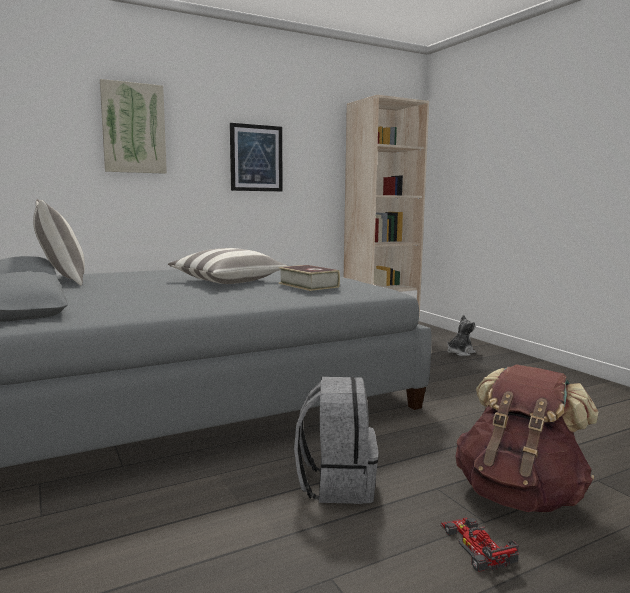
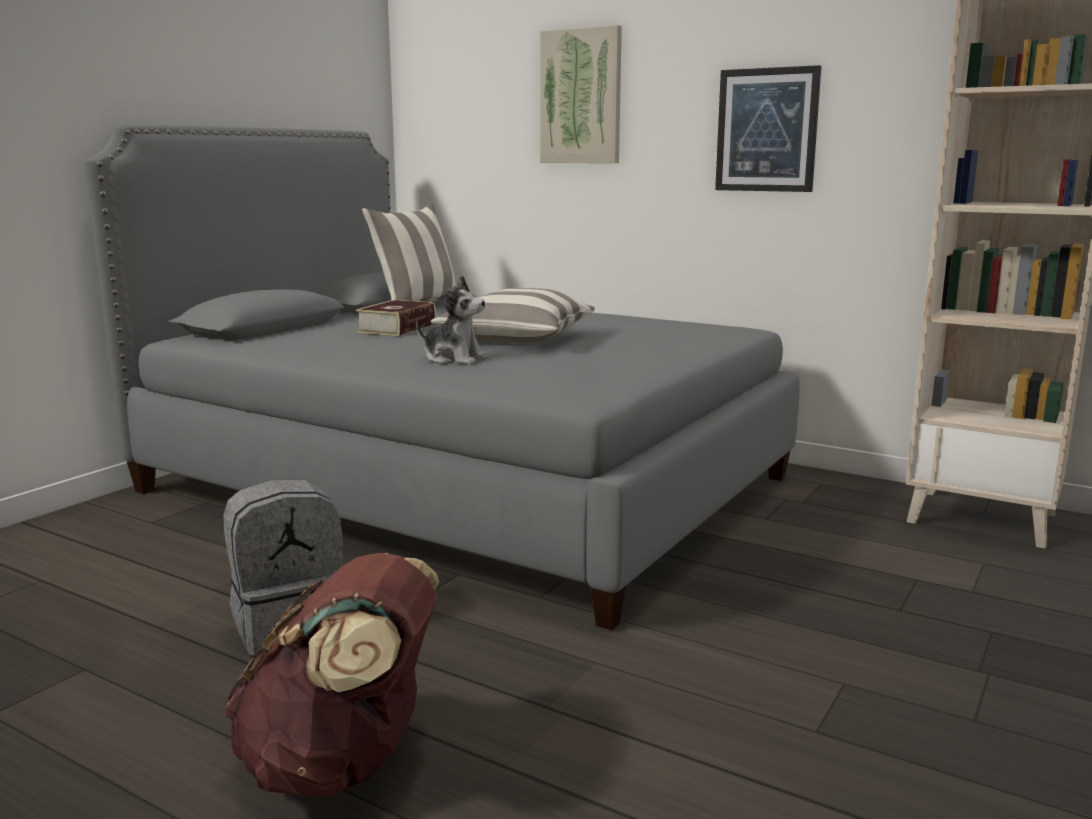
camera: 60 degrees right, 5 degrees up
book [278,265,340,291] -> book moved to [355,300,436,336]
toy car [440,518,519,572] -> none
plush toy [447,315,476,356] -> plush toy moved to [416,275,489,365]

